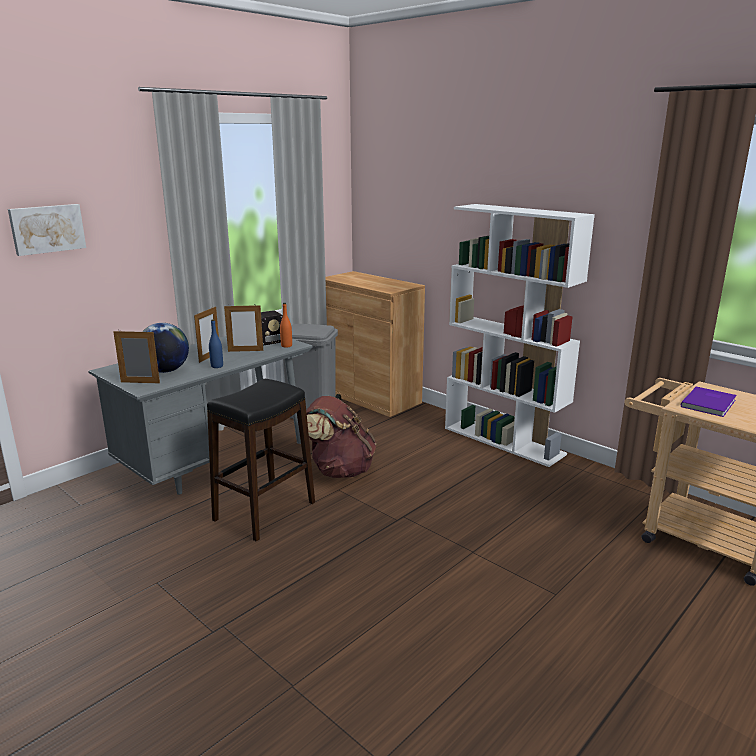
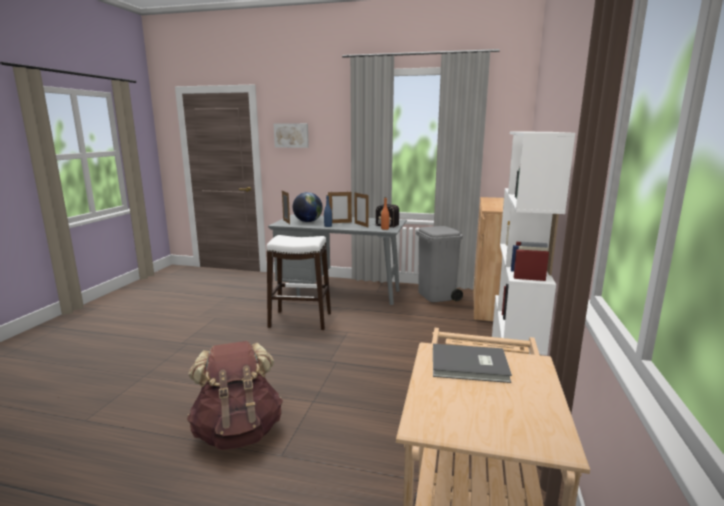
camera: 60 degrees right, 5 degrees down
black stool [207,379,315,541] -> white stool [267,235,331,330]
brown backpack [306,396,376,478] -> brown backpack moved to [187,341,283,450]
purple book [681,387,737,417] -> grey book [433,344,512,383]

